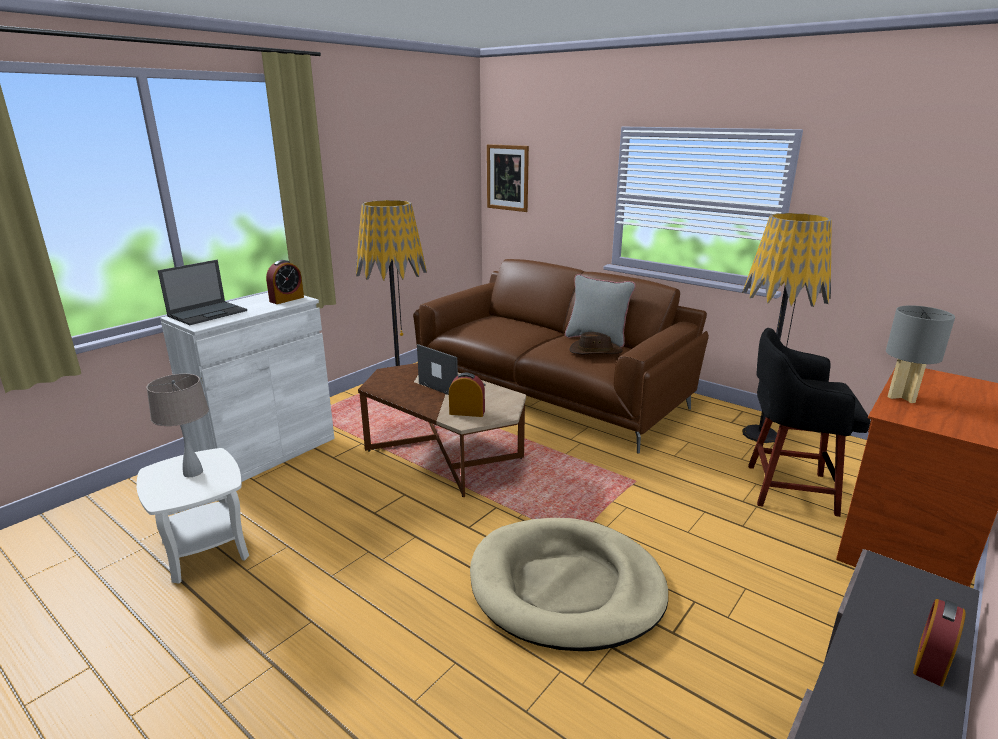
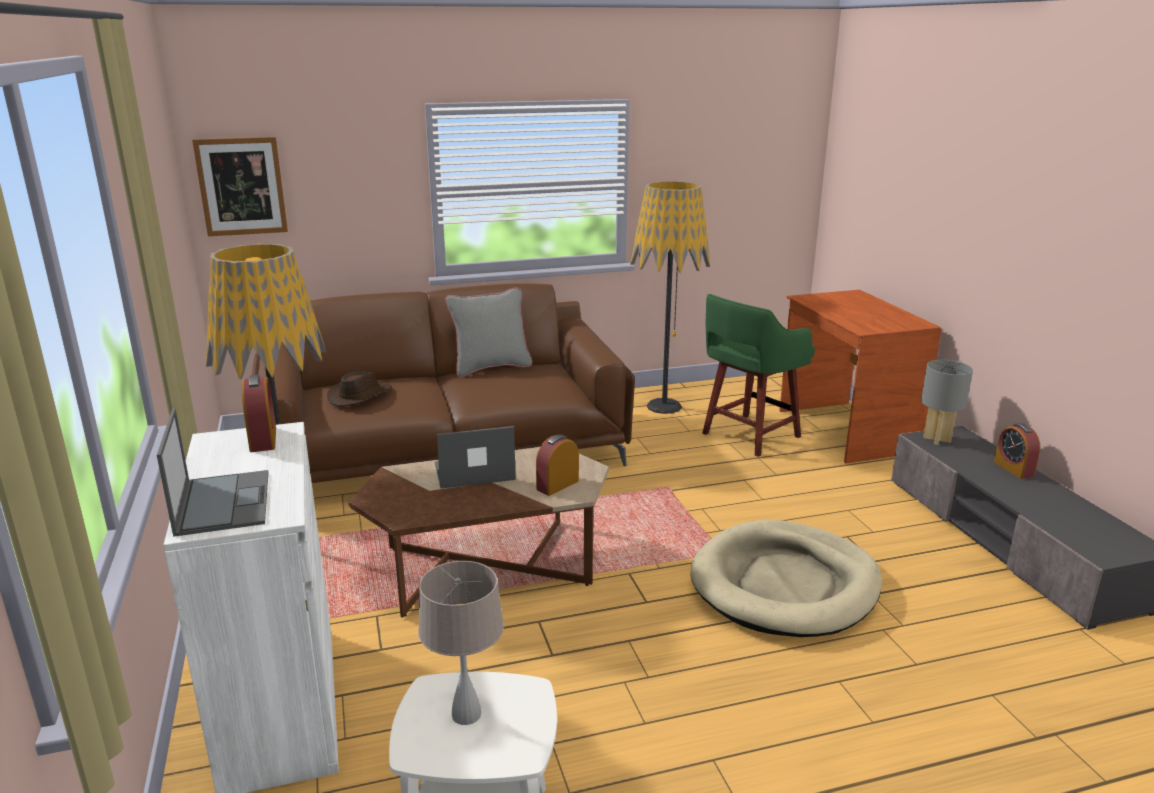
camera: 55 degrees left, 0 degrees up
brown hat [569,332,623,354] -> brown hat moved to [327,371,392,406]
black stool [748,328,871,517] -> green stool [702,294,815,457]
grey table lamp [886,305,955,403] -> grey table lamp moved to [921,360,973,445]

